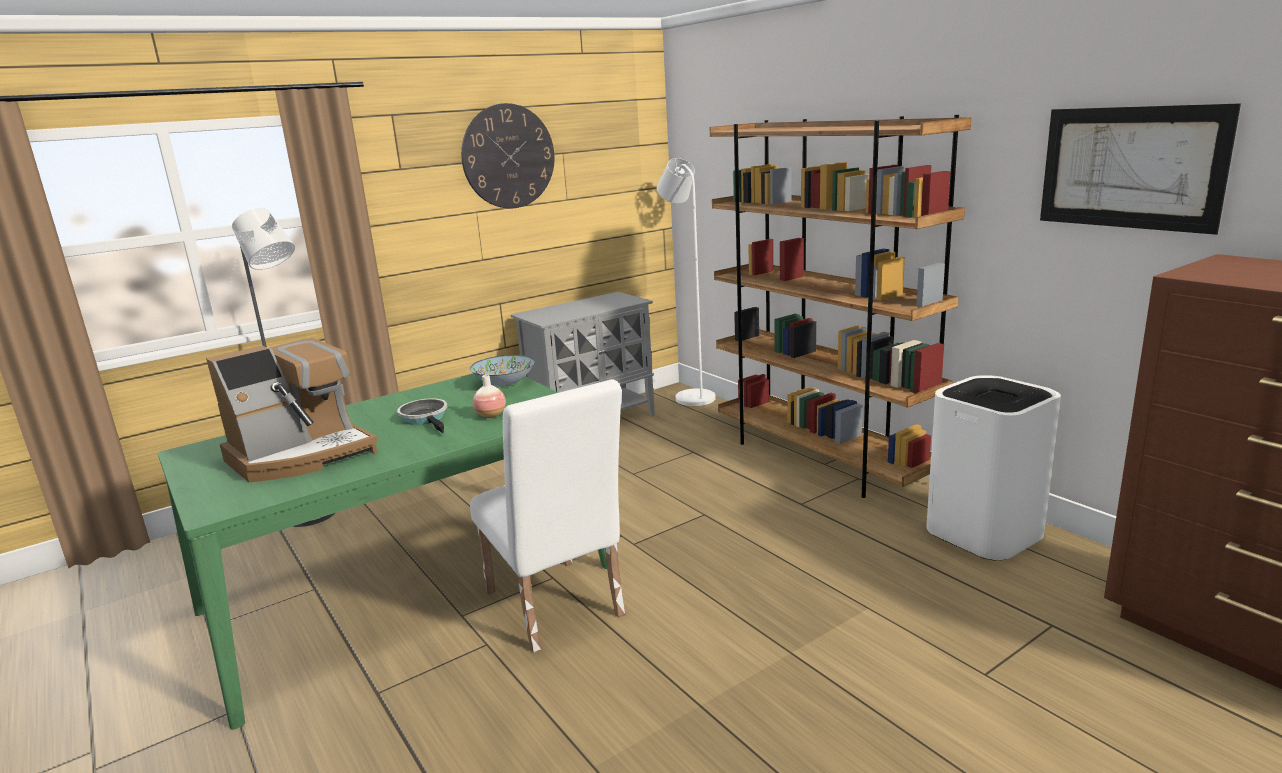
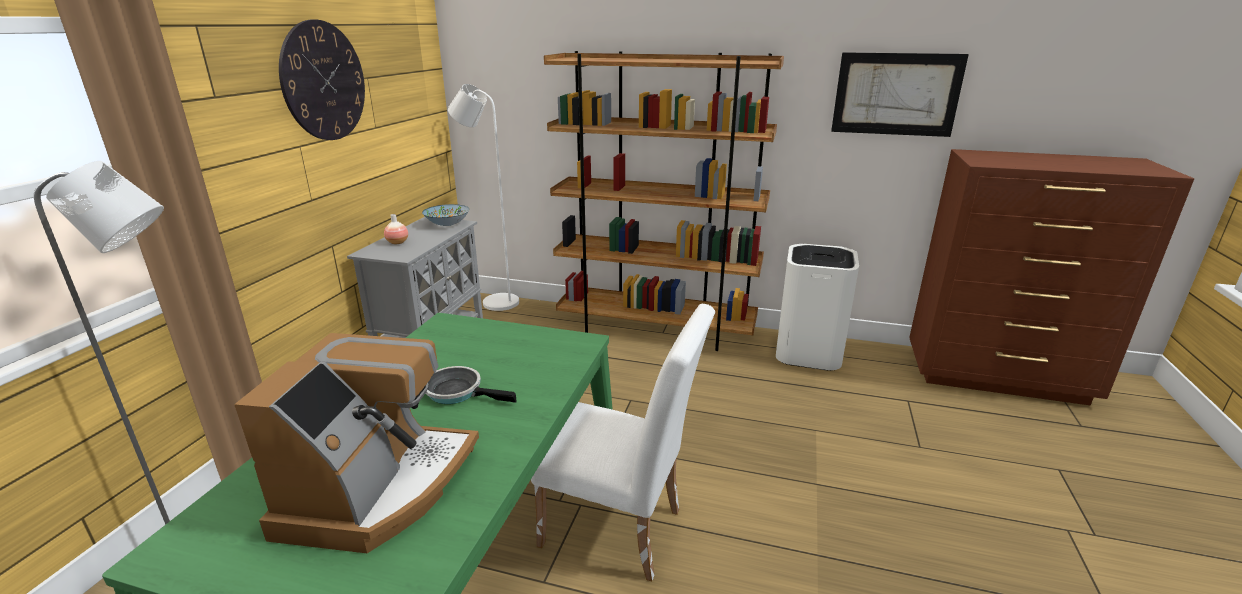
camera: 40 degrees left, 5 degrees up
bowl [470,355,535,386] -> bowl moved to [422,204,470,226]
vase [473,375,506,418] -> vase moved to [384,214,408,244]

